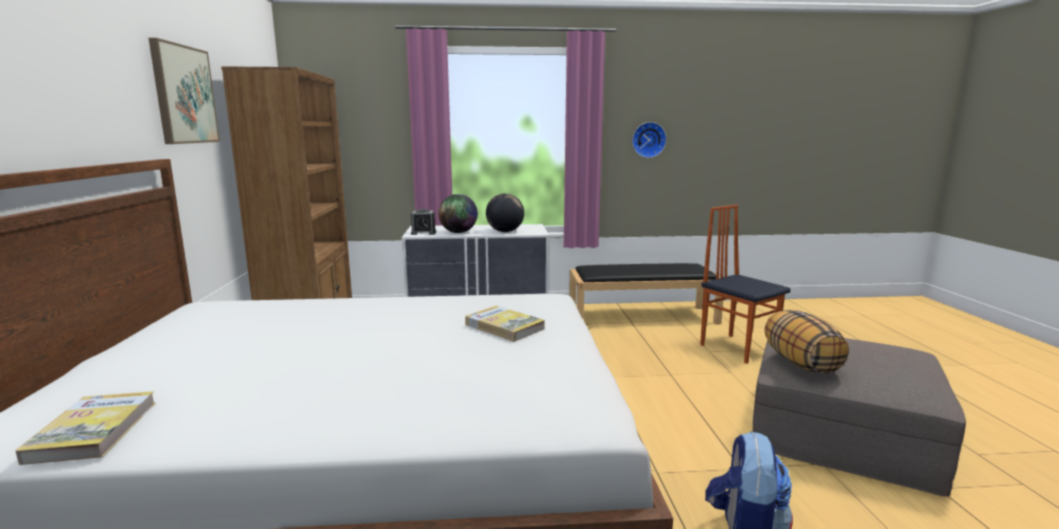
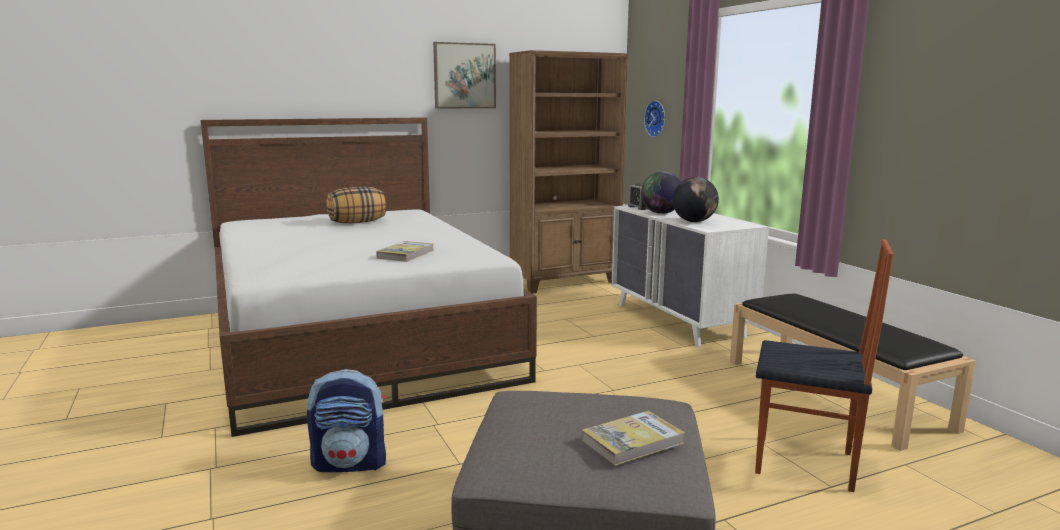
camera: 70 degrees right, 0 degrees up
book [15,391,156,465] -> book moved to [582,411,685,466]
wall clock [632,122,667,158] -> wall clock moved to [644,100,665,137]
chair [700,205,791,364] -> chair turned 75 degrees clockwise [755,239,893,492]
pillow [765,310,849,374] -> pillow moved to [327,187,386,223]

